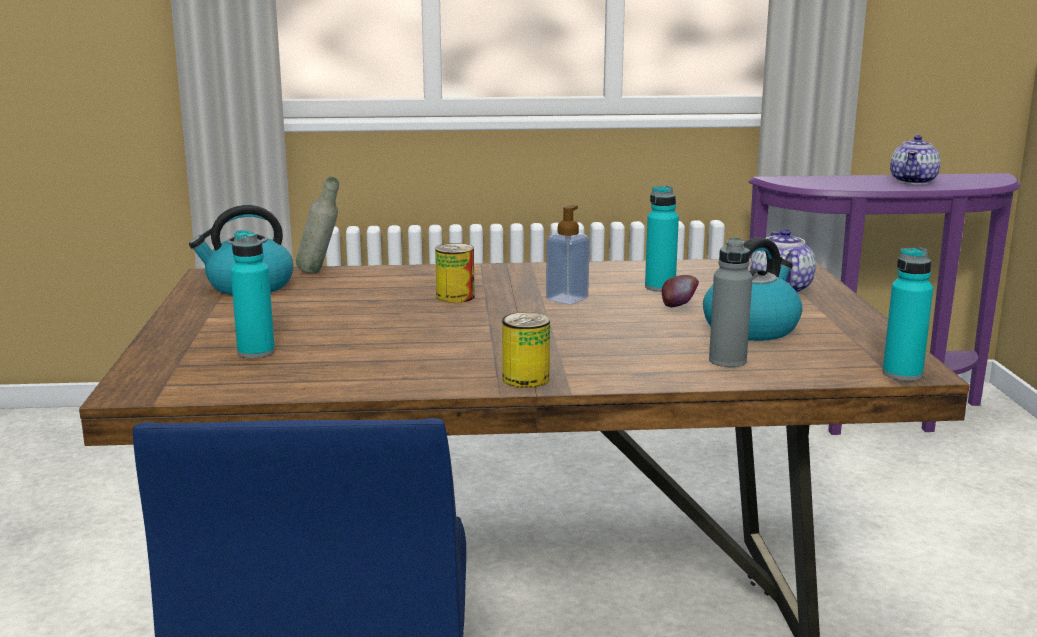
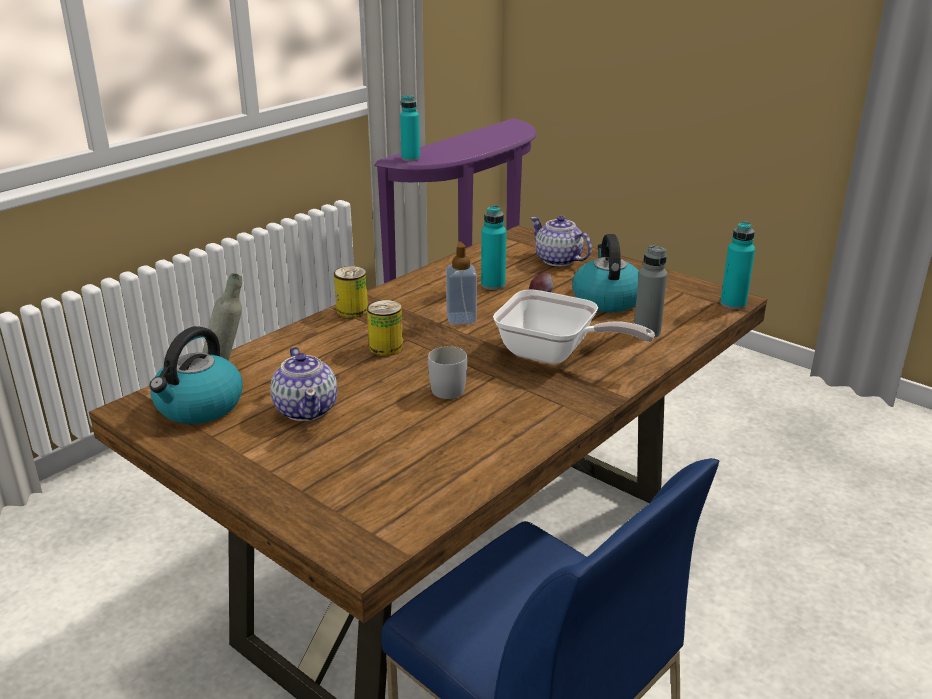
camera: 45 degrees left, 10 degrees up
turquoise bottle [231,230,275,358] -> turquoise bottle moved to [400,95,420,161]
can [502,312,550,388] -> can moved to [334,266,368,318]
teapot [890,135,941,184] -> teapot moved to [270,347,337,421]
none -> white mug [428,346,467,399]
none -> frying pan [493,289,655,364]

